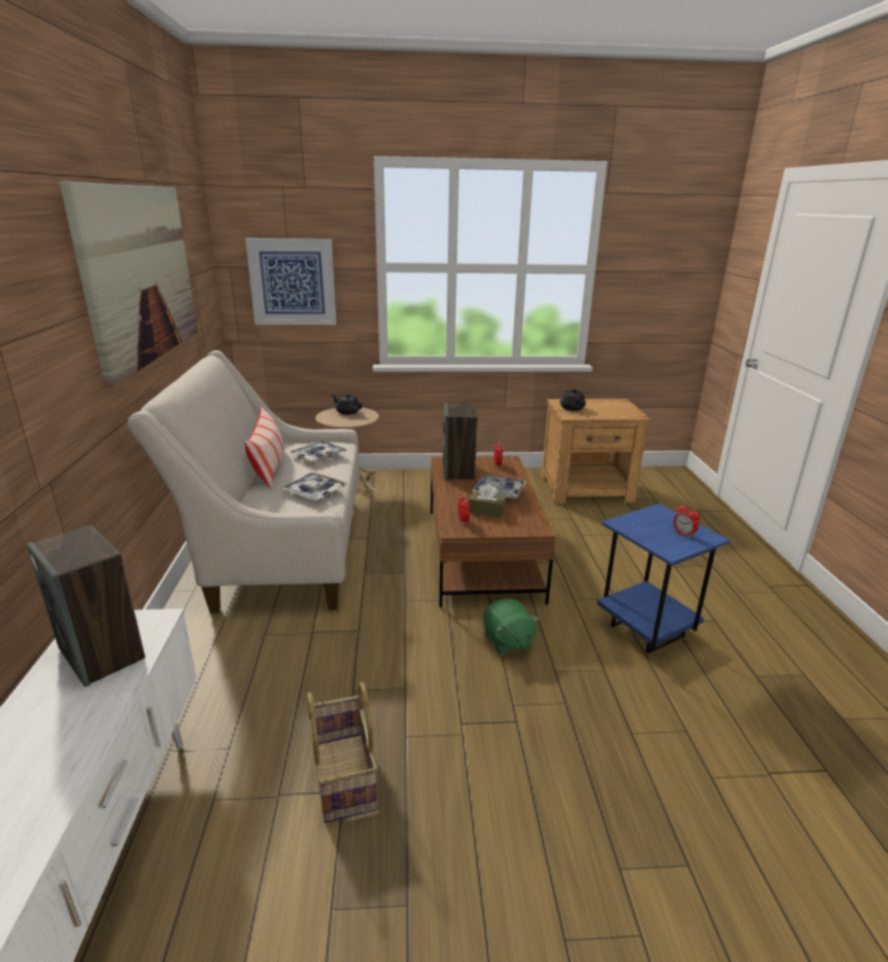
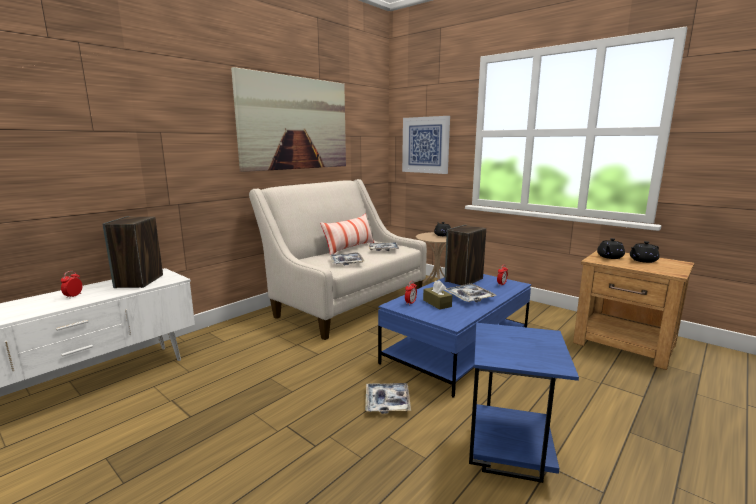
camera: 45 degrees right, 10 degrees down
basket [307,682,378,823] -> none
brown coffee table [431,456,556,607] -> blue coffee table [378,274,531,398]
green plush toy [483,599,539,655] -> tray [365,383,411,414]
alarm clock [673,503,700,538] -> alarm clock moved to [61,271,83,298]
none -> black teapot [630,241,660,263]

